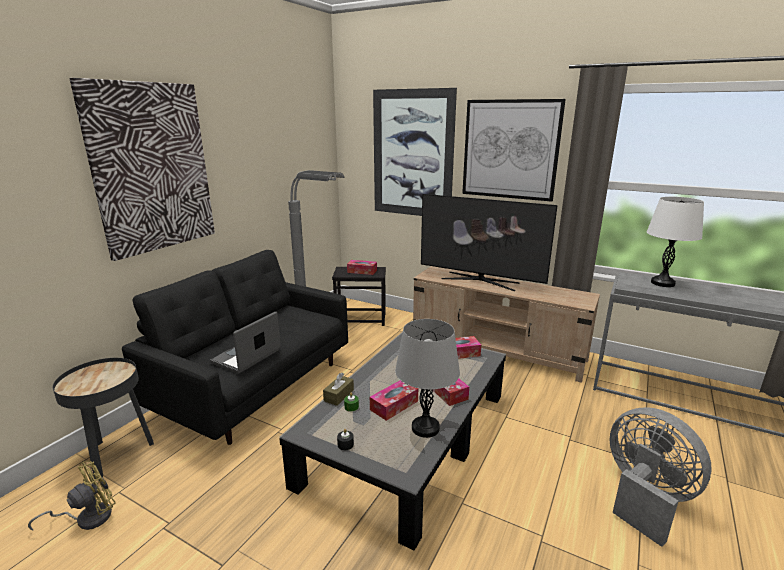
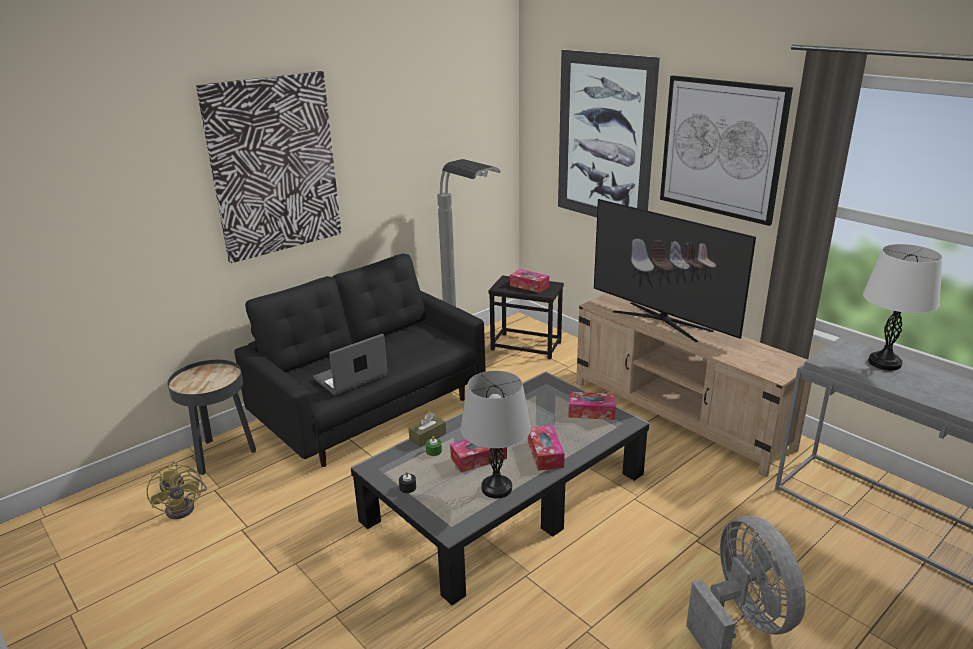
camera: 20 degrees right, 5 degrees up
yellow fan [28,461,116,530] -> yellow fan turned 90 degrees clockwise [146,462,207,519]

